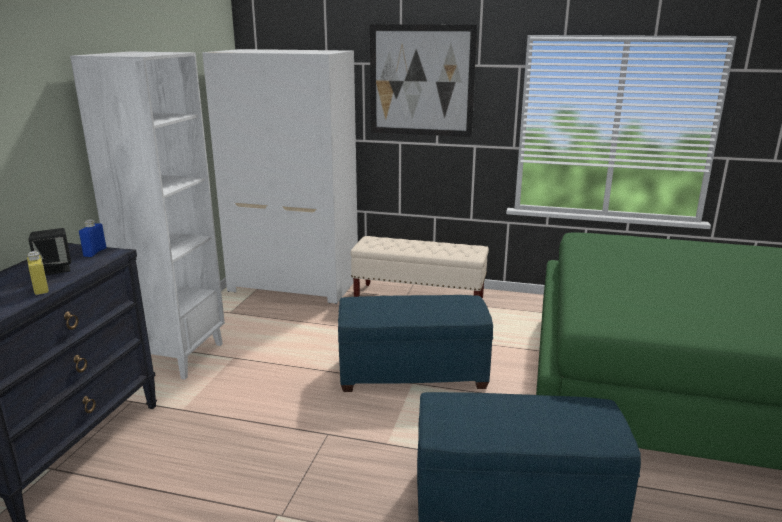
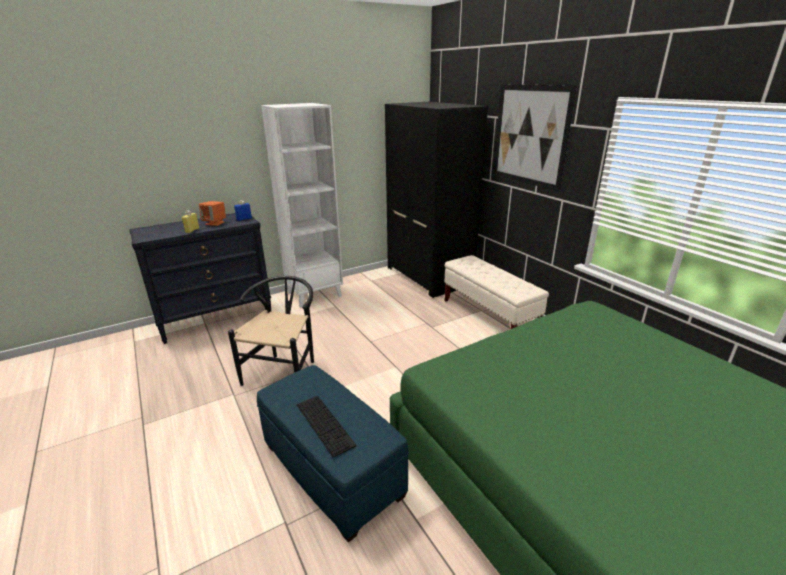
camera: 45 degrees right, 5 degrees up
black speaker [29,228,71,275] -> orange speaker [199,201,226,226]
white wardrobe [202,49,358,304] -> black wardrobe [385,102,488,298]
blue ottoman [338,295,493,392] -> none
none -> black chair [228,276,314,386]
none -> keyboard [297,396,356,458]

